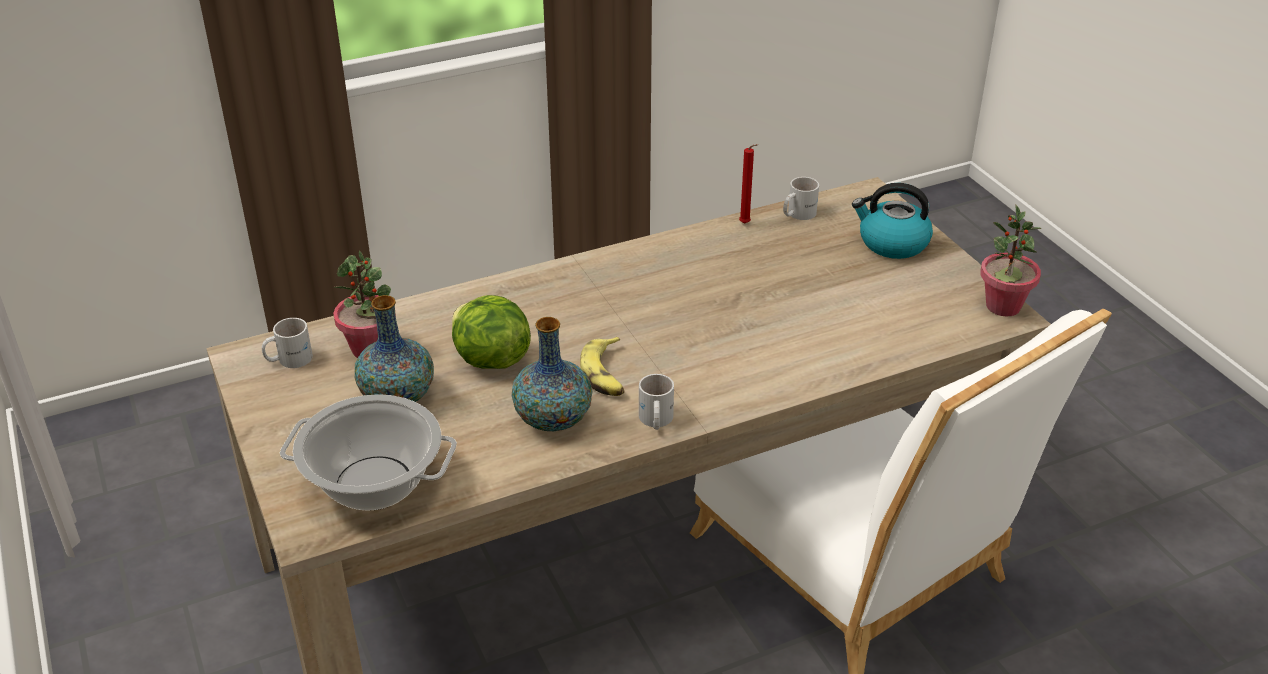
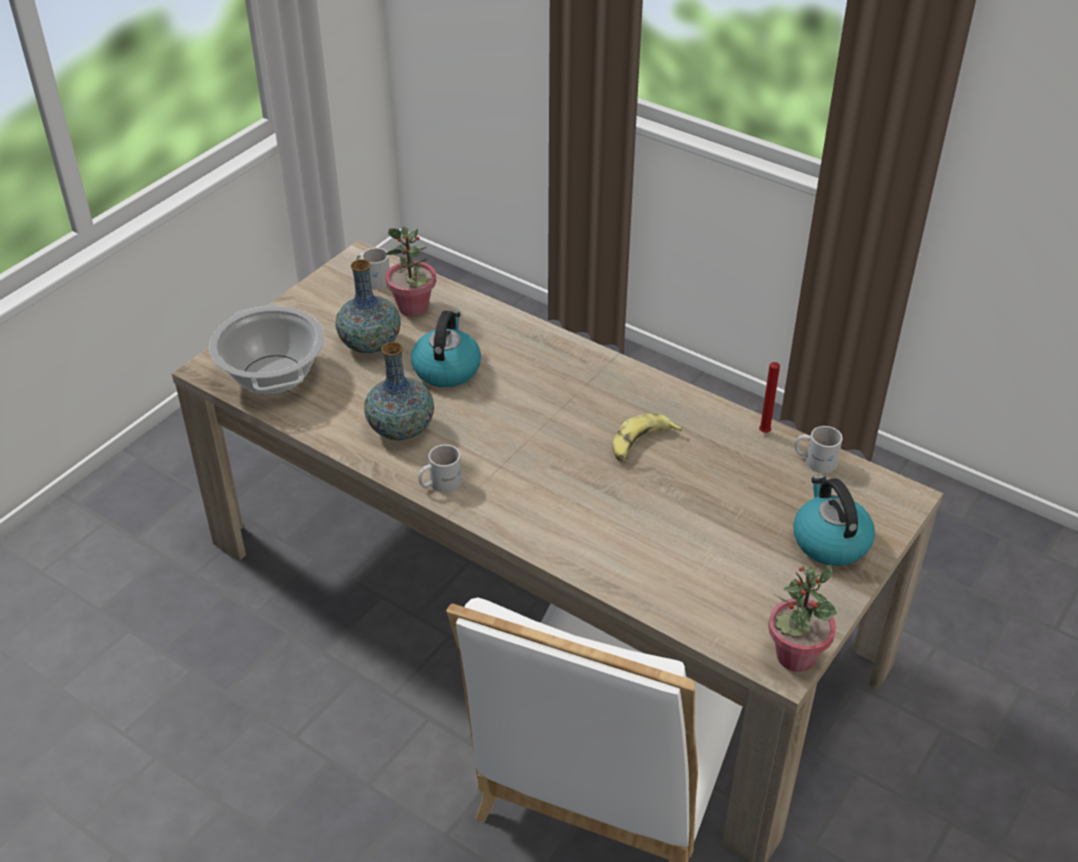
camera: 60 degrees right, 5 degrees up
lettuce [452,295,531,369] -> kettle [411,311,481,387]
banana [580,337,625,396] -> banana moved to [613,413,682,461]

